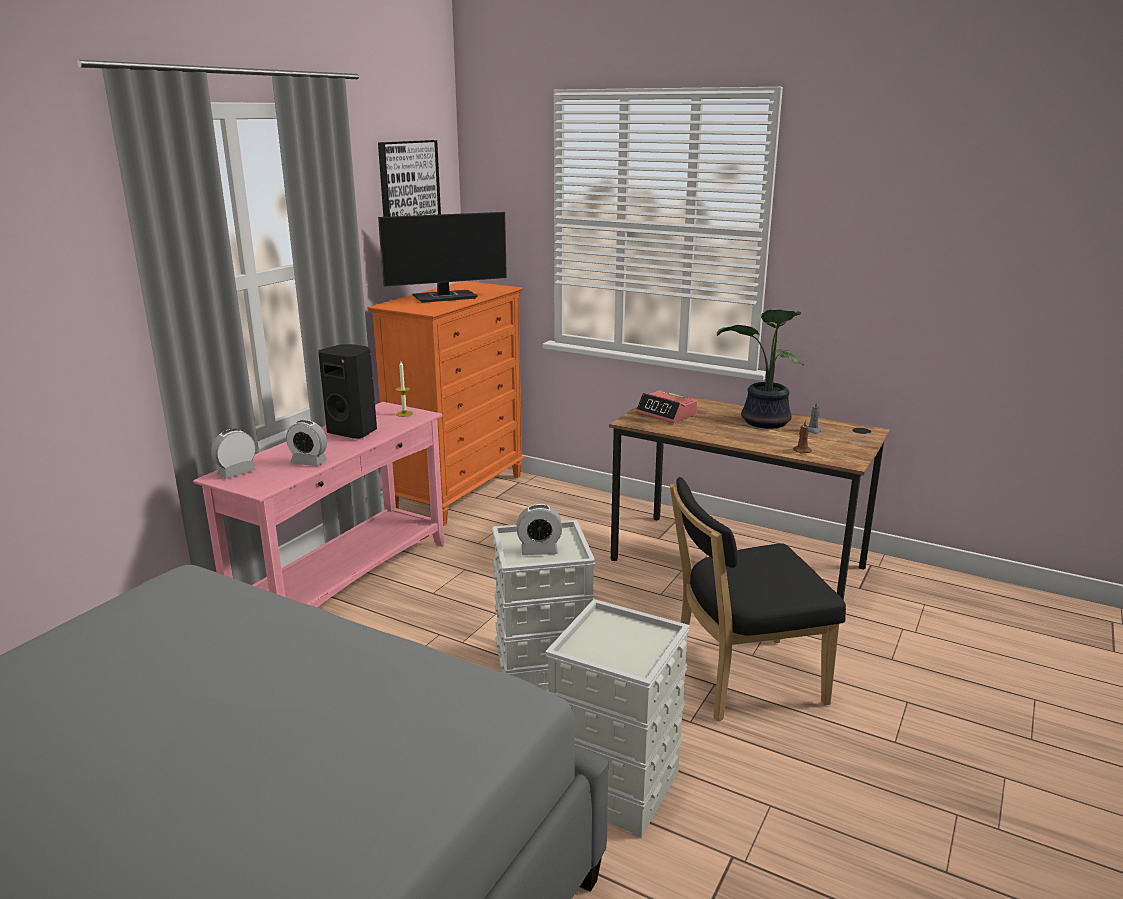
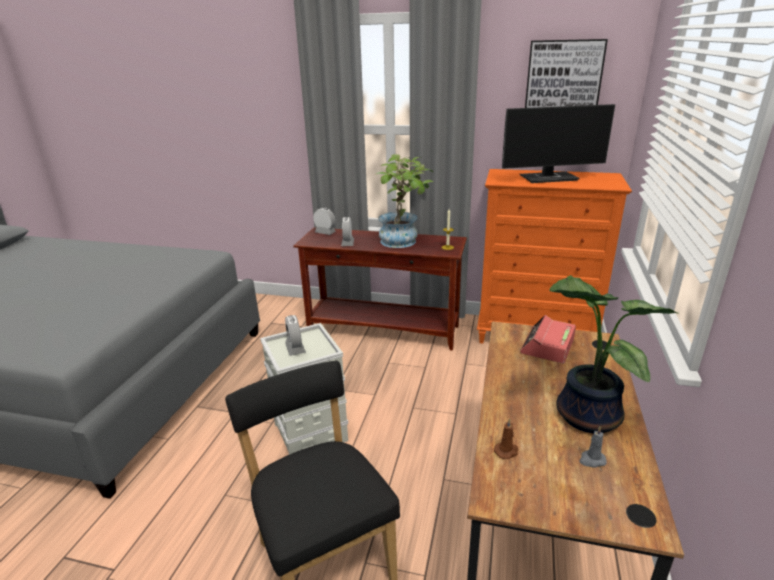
camera: 75 degrees right, 5 degrees up
pink console table [193,402,444,607] -> brown console table [293,228,467,351]
black speaker [318,344,377,439] -> potted plant [376,154,433,248]
monitor [378,212,507,303] -> monitor turned 60 degrees counterclockwise [502,104,615,183]
grey storage box [545,599,690,838] -> none

